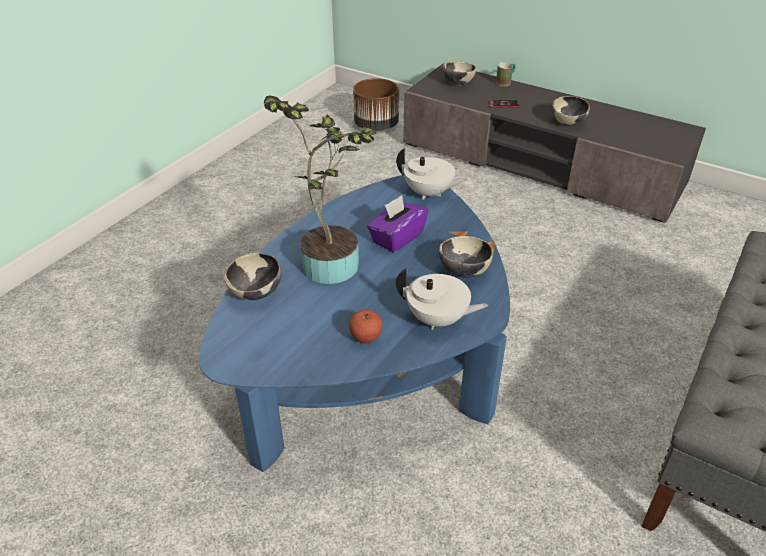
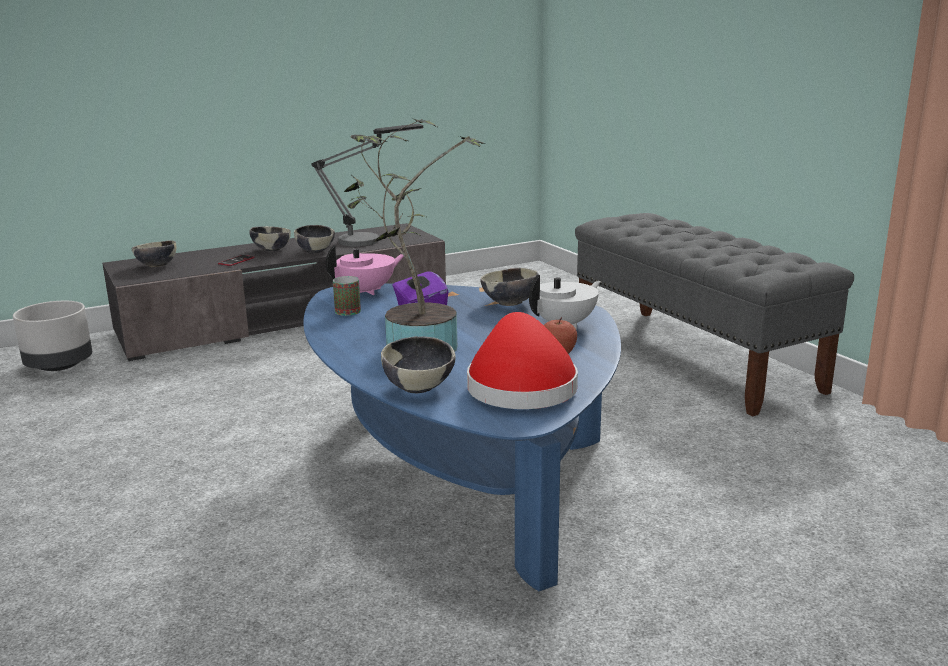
camera: 60 degrees left, 20 degrees down
brown planter [353,78,399,131] -> grey planter [13,301,92,371]
white teapot [396,148,467,200] -> pink teapot [326,245,404,295]
mug [496,62,516,87] -> mug moved to [333,276,361,316]
none -> bowl [249,226,291,251]
none -> table lamp [311,124,423,247]
none -> red hat [467,312,578,409]

